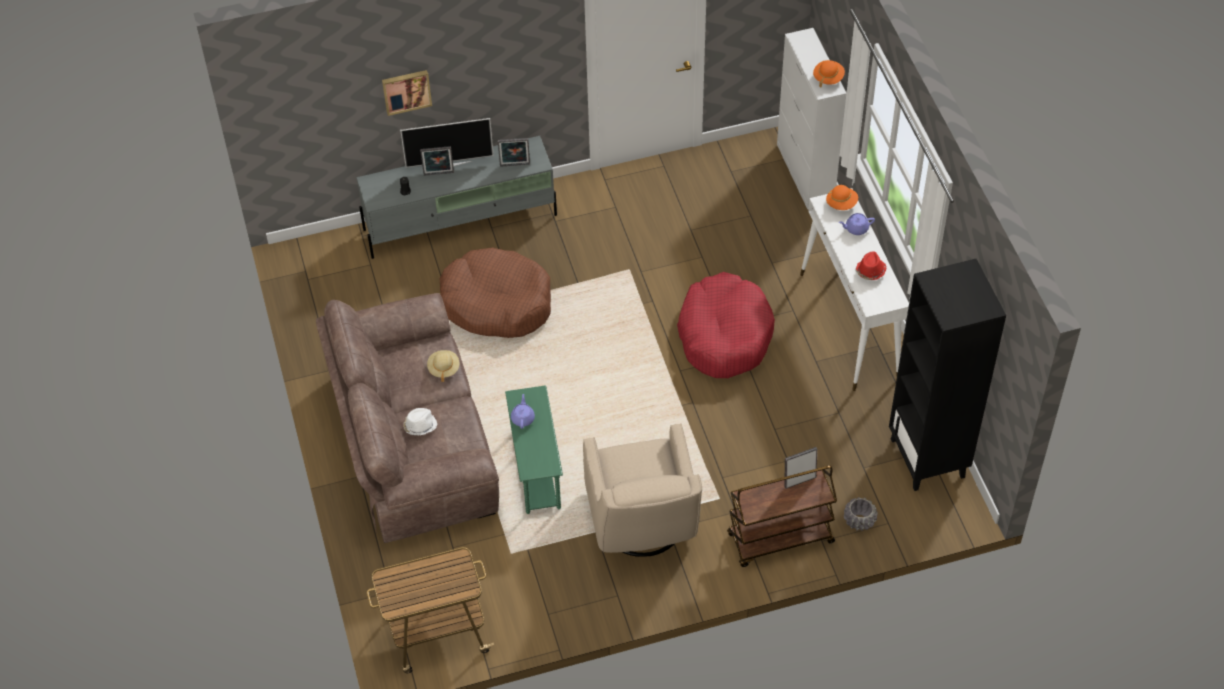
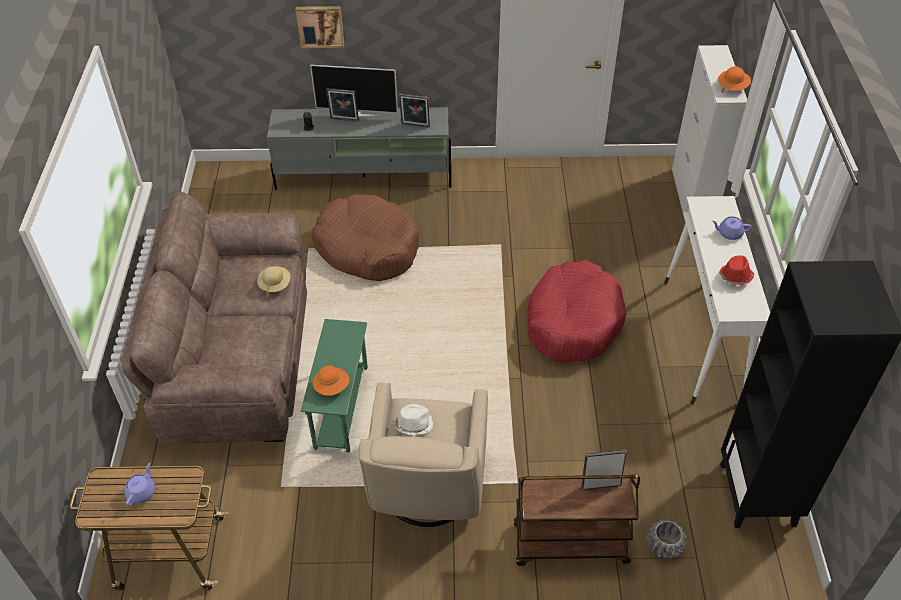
camera: 15 degrees right, 5 degrees down
white hat [403,408,437,436] -> white hat moved to [395,404,433,435]
purple teapot [511,394,535,429] -> purple teapot moved to [124,462,155,506]
orange hat [826,185,858,210] -> orange hat moved to [313,365,349,396]

